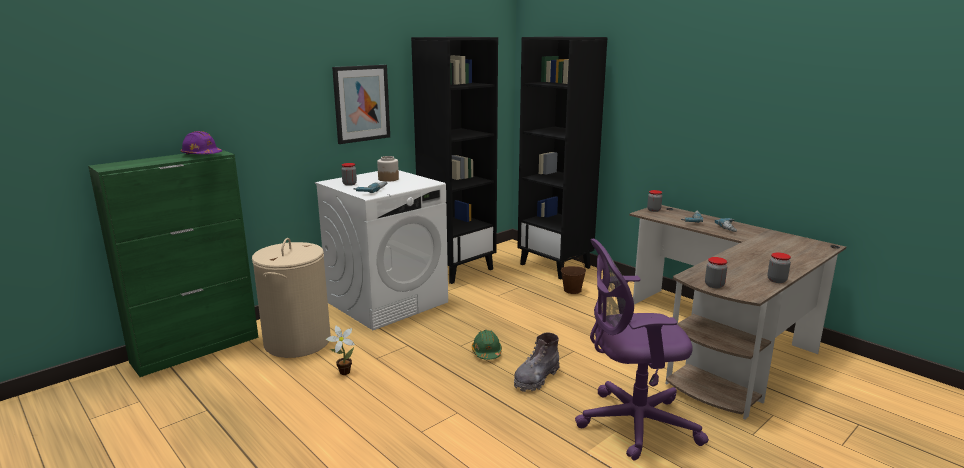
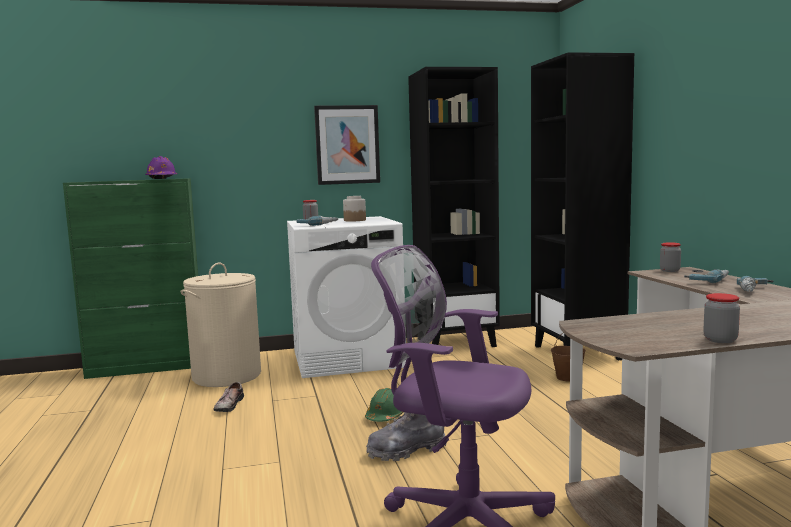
camera: 30 degrees right, 10 degrees down
potted plant [326,326,355,375] -> shoe [213,382,244,412]
jar [705,257,727,288] -> none

